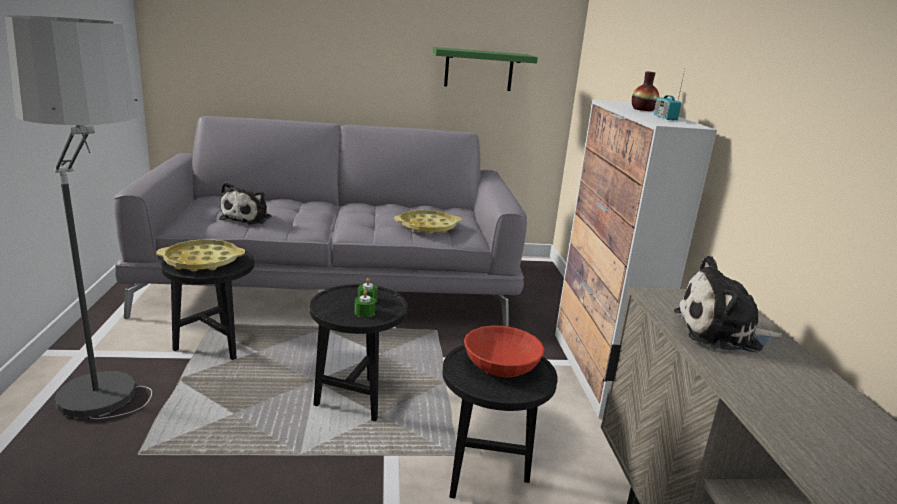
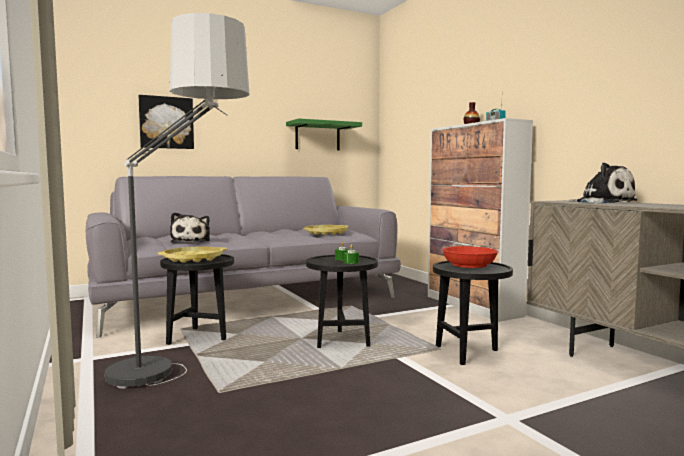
camera: 20 degrees left, 15 degrees down
plush toy [674,256,783,352] -> plush toy turned 105 degrees counterclockwise [567,163,637,203]
none -> picture [139,95,194,149]

